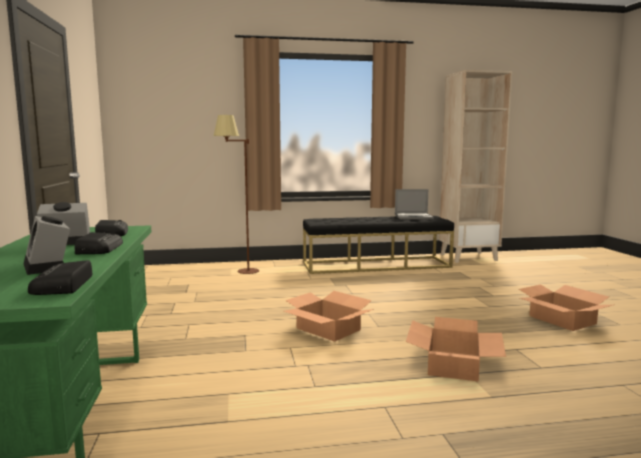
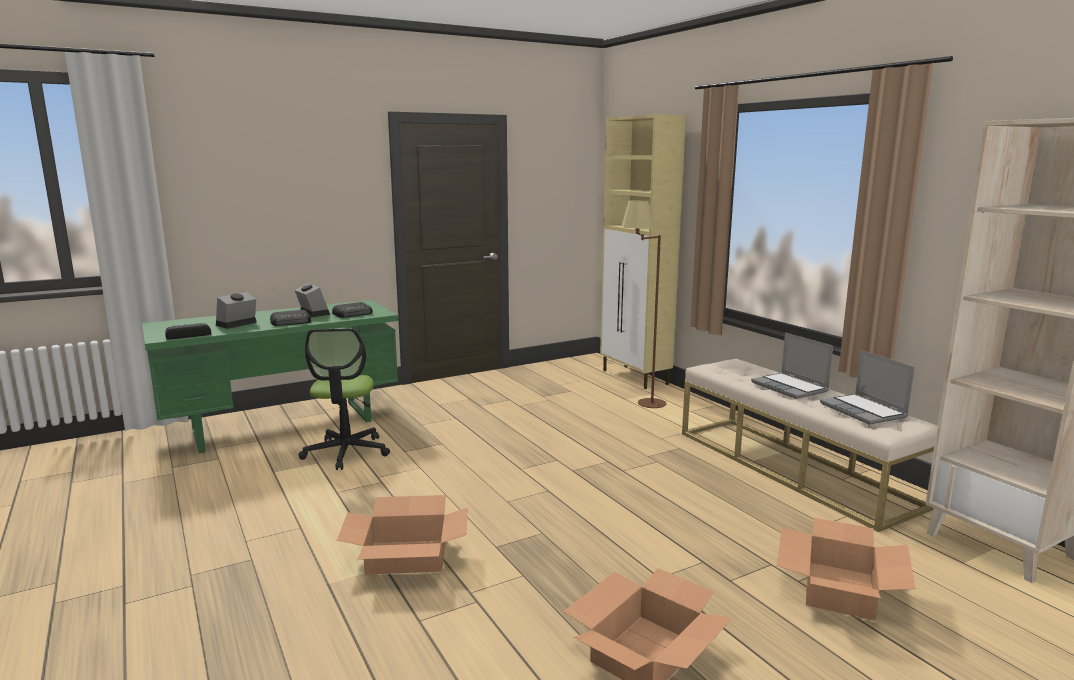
camera: 70 degrees right, 5 degrees up
cardboard box [284,291,374,342] -> cardboard box moved to [776,518,916,621]
black bench [303,216,454,274] -> beige bench [682,359,938,532]
none -> office chair [299,328,390,470]
none -> beige cabinet [600,114,686,389]
none -> laptop [751,332,833,399]

